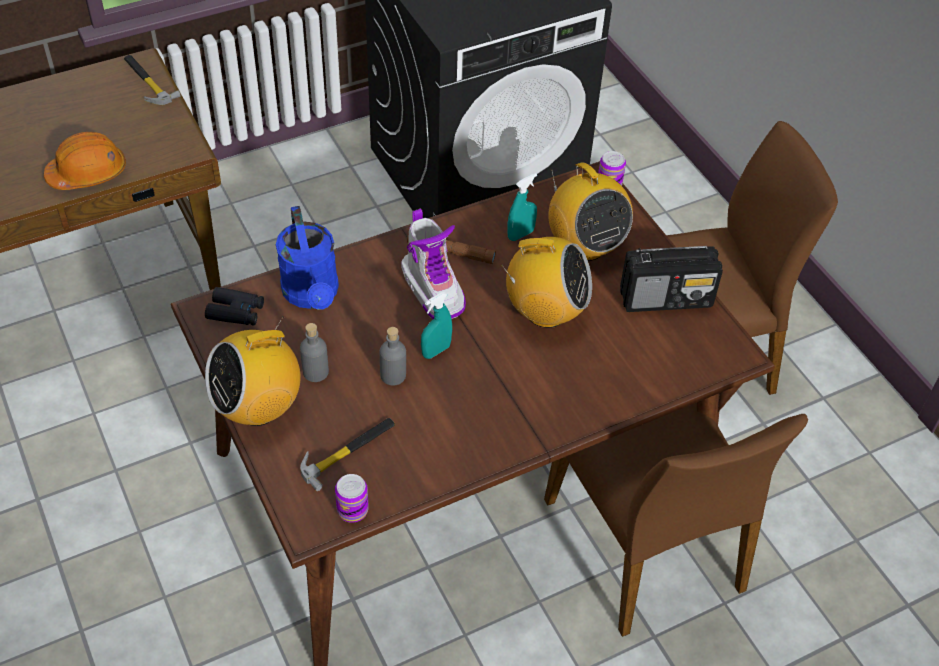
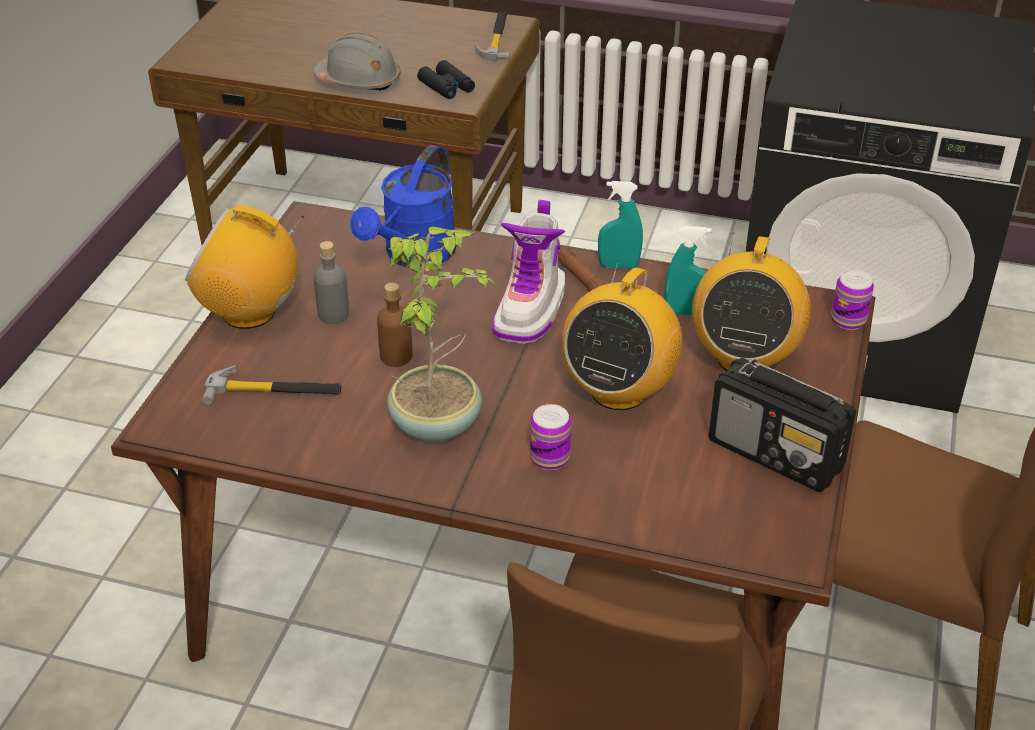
camera: 45 degrees right, 10 degrees down
orange hard hat [44,132,126,190] -> grey hard hat [314,32,401,91]
black binoculars [205,287,264,326] -> black binoculars moved to [417,60,475,99]
can [335,474,369,523] -> can moved to [530,404,571,470]
grey bottle [380,327,406,385] -> brown bottle [377,283,413,367]
turquoise spray bottle [421,292,452,359] -> turquoise spray bottle moved to [598,181,643,268]
radio [501,237,592,328] -> radio turned 60 degrees clockwise [562,261,682,410]
none -> potted plant [387,227,496,442]

